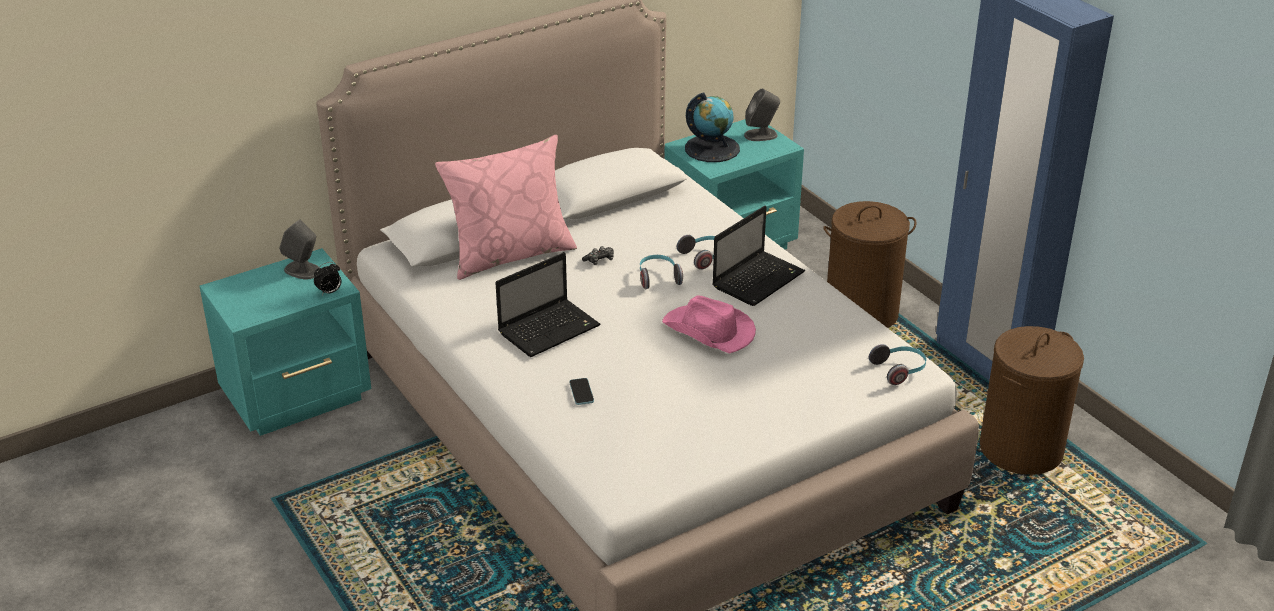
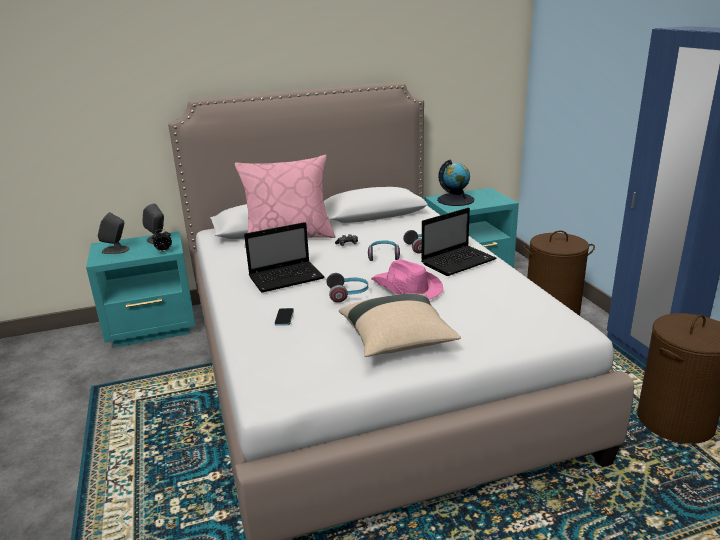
camera: 15 degrees right, 10 degrees down
grey speaker [744,89,780,141] -> grey speaker moved to [98,212,129,254]
headphones [869,344,926,385] -> headphones moved to [326,273,368,303]
none -> beige pillow [339,293,461,357]

